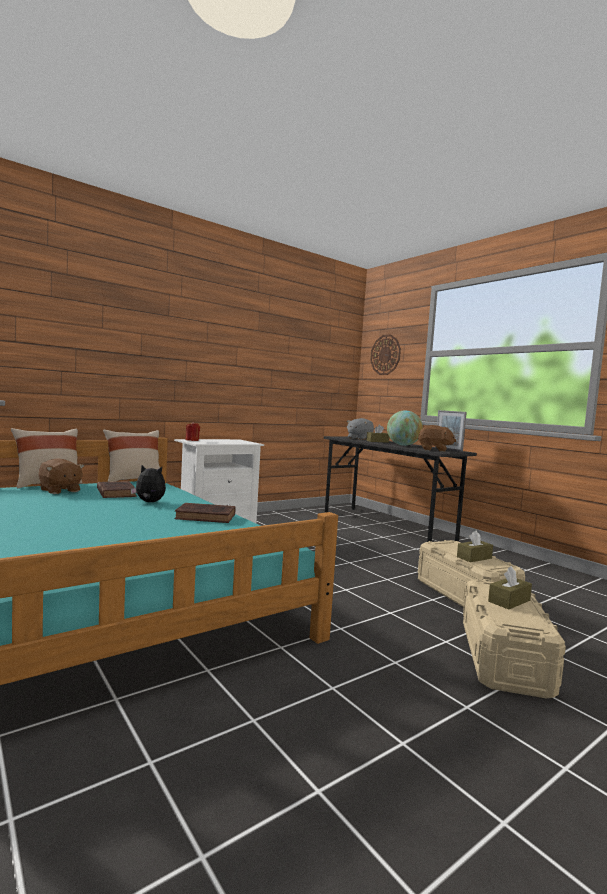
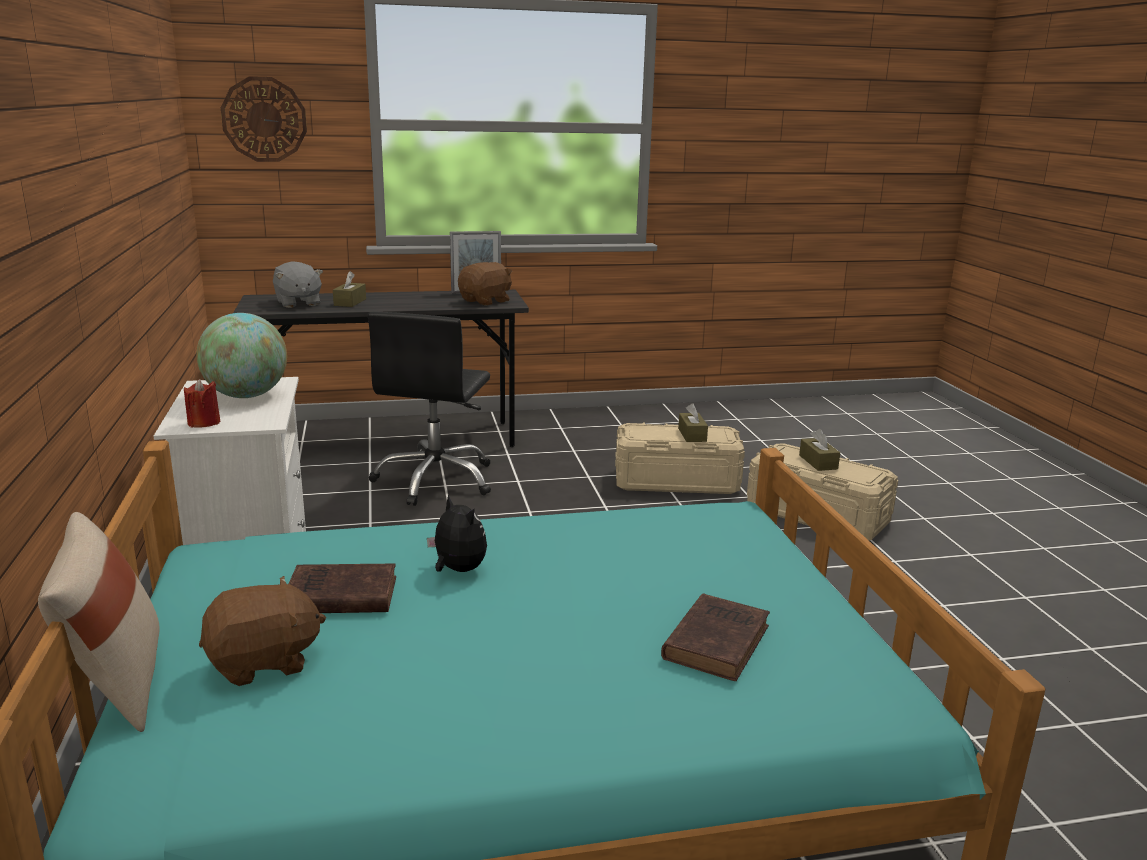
camera: 65 degrees left, 15 degrees up
beige pillow [103,430,160,482] -> none
plush toy [131,465,166,502] -> plush toy turned 105 degrees clockwise [427,494,487,572]
brown book [174,503,236,523] -> brown book moved to [661,594,770,681]
globe [387,411,423,446] -> globe moved to [197,313,287,398]
none -> black office chair [368,312,491,506]

